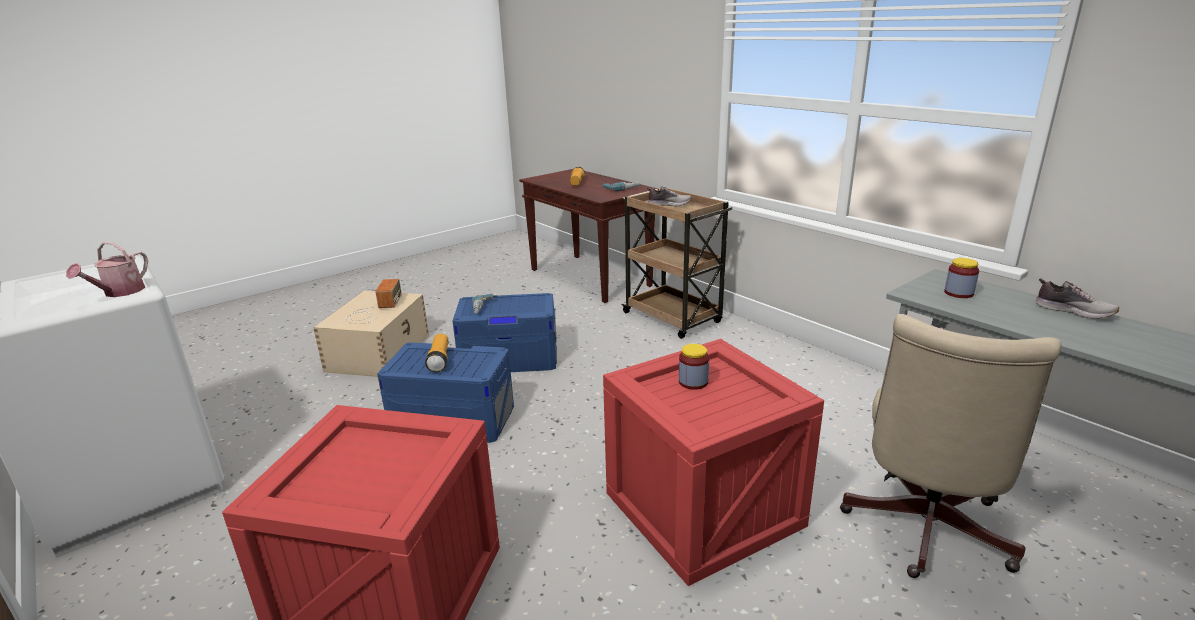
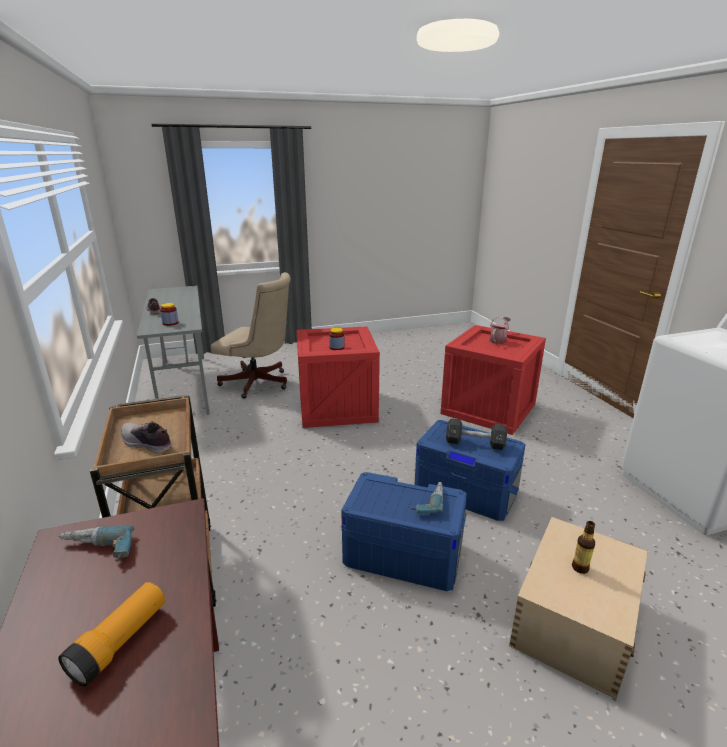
camera: 160 degrees left, 0 degrees up
watering can [66,242,148,297] -> watering can moved to [489,317,511,344]
radio [346,279,402,324] -> bottle [572,521,595,574]
flashlight [425,334,448,372] -> black dumbbell [446,418,507,450]
beige office chair [840,314,1061,578] -> beige office chair turned 60 degrees clockwise [210,272,291,399]

